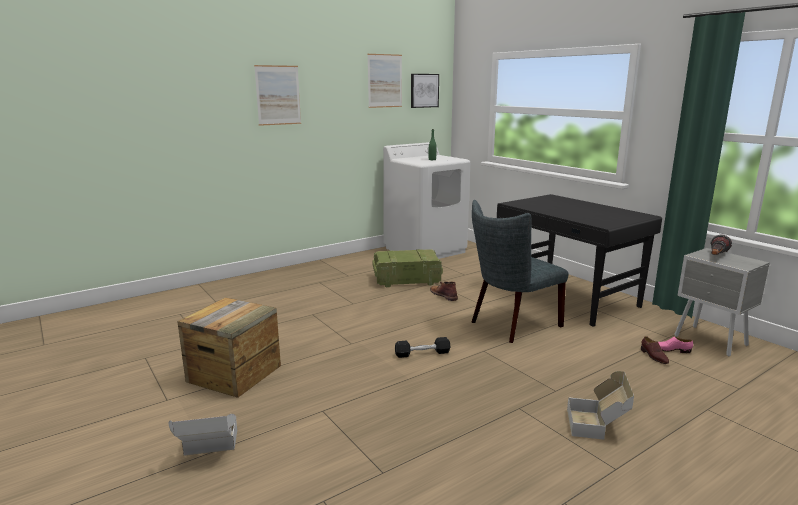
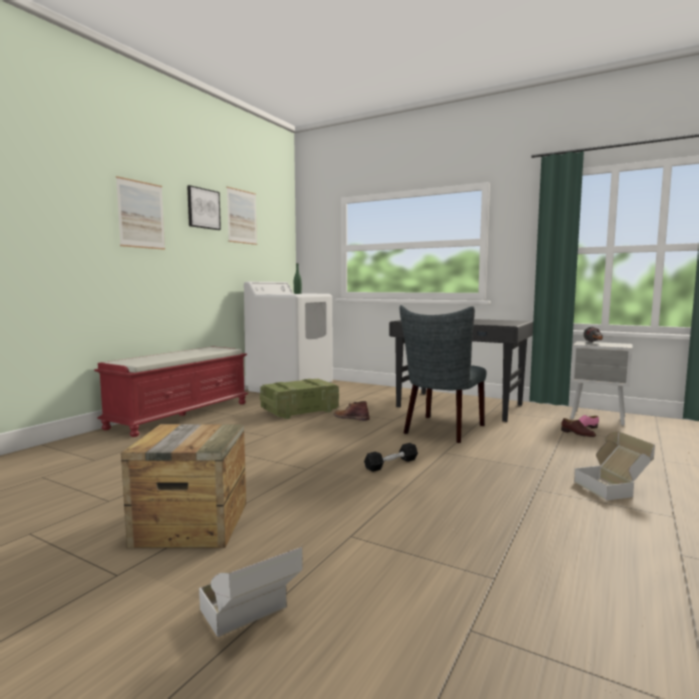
camera: 25 degrees left, 10 degrees down
picture [411,74,439,108] -> picture moved to [187,185,221,230]
none -> red bench [94,346,248,437]

